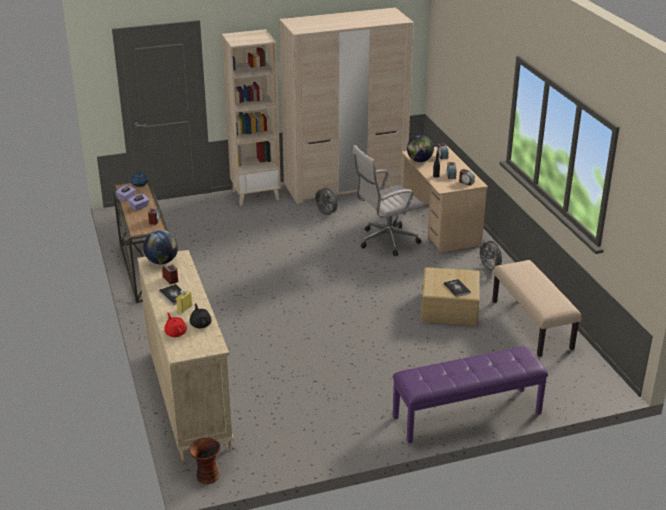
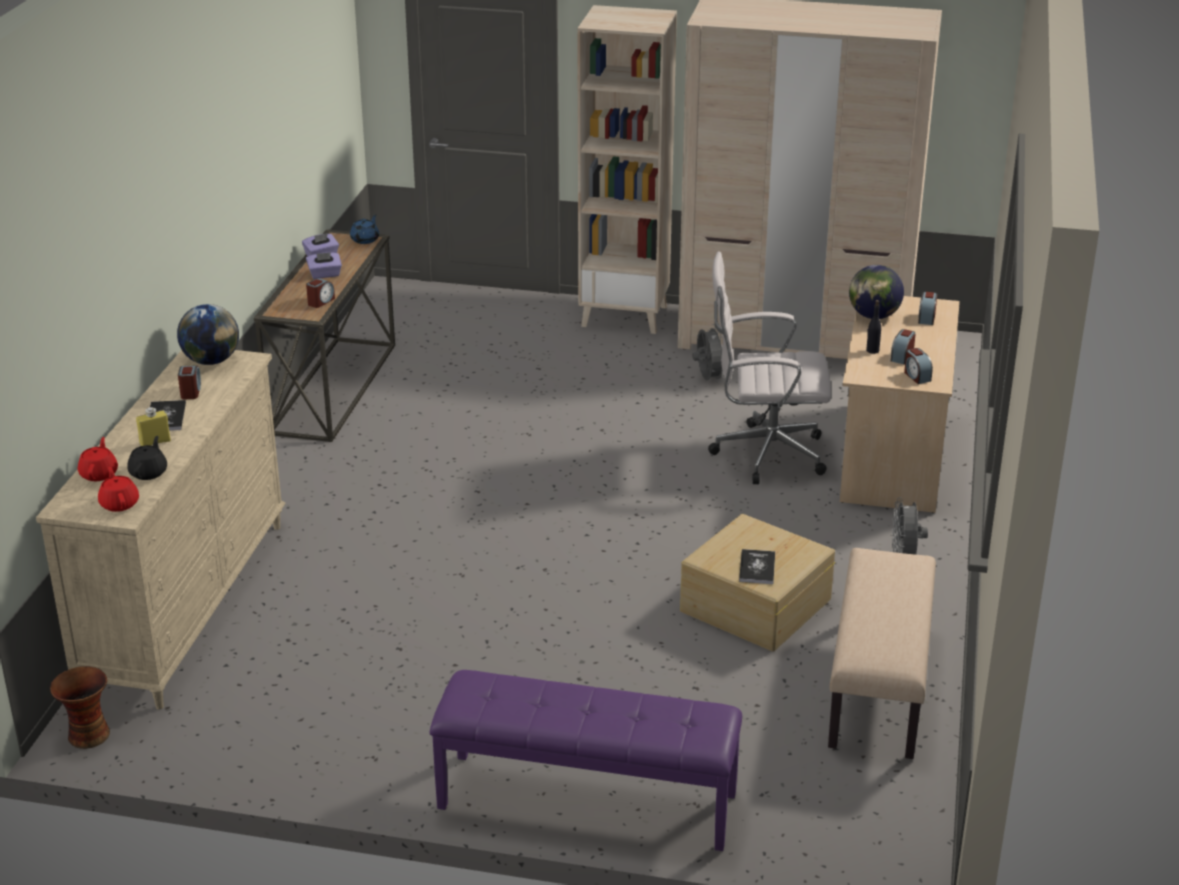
camera: 30 degrees right, 0 degrees up
none -> red teapot [98,467,139,512]

